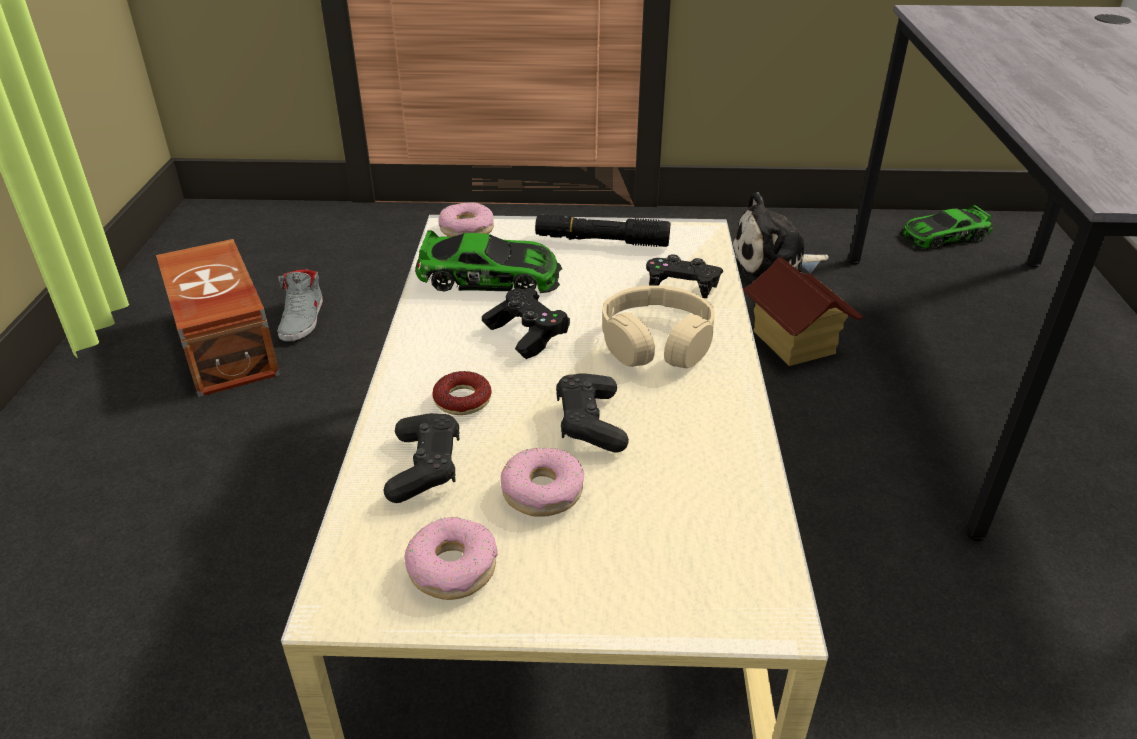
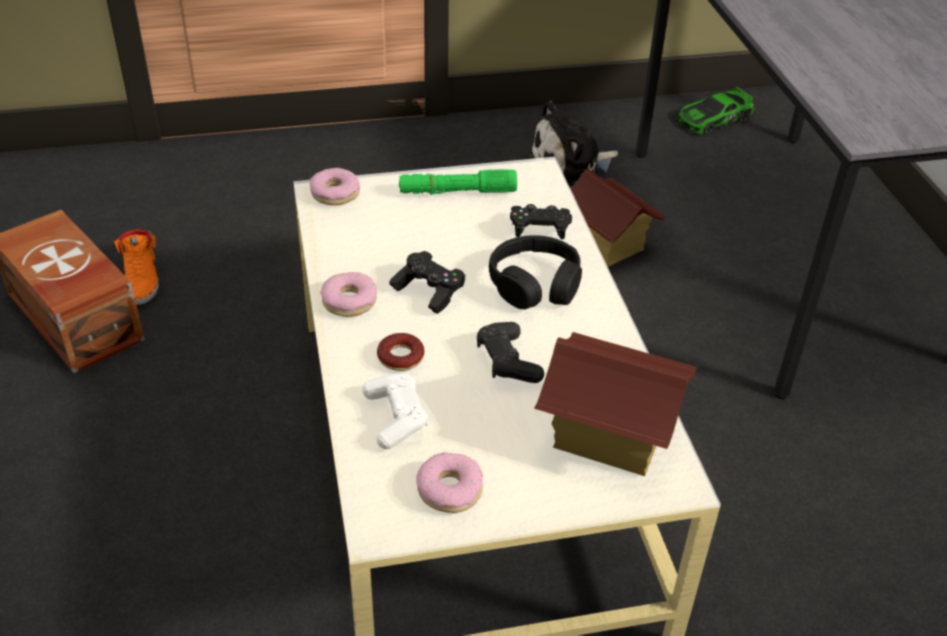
camera: 15 degrees left, 5 degrees up
grey shoe [277,269,323,342] -> orange shoe [114,229,159,305]
black game controller [383,413,459,503] -> white game controller [362,373,428,449]
toy car [415,230,562,293] -> none
donut [501,448,584,517] -> donut moved to [320,272,377,317]
black flashlight [535,215,671,247] -> green flashlight [399,169,517,195]
beige headphones [602,285,714,368] -> black headphones [489,235,582,309]
none -> toy house [534,332,697,476]

